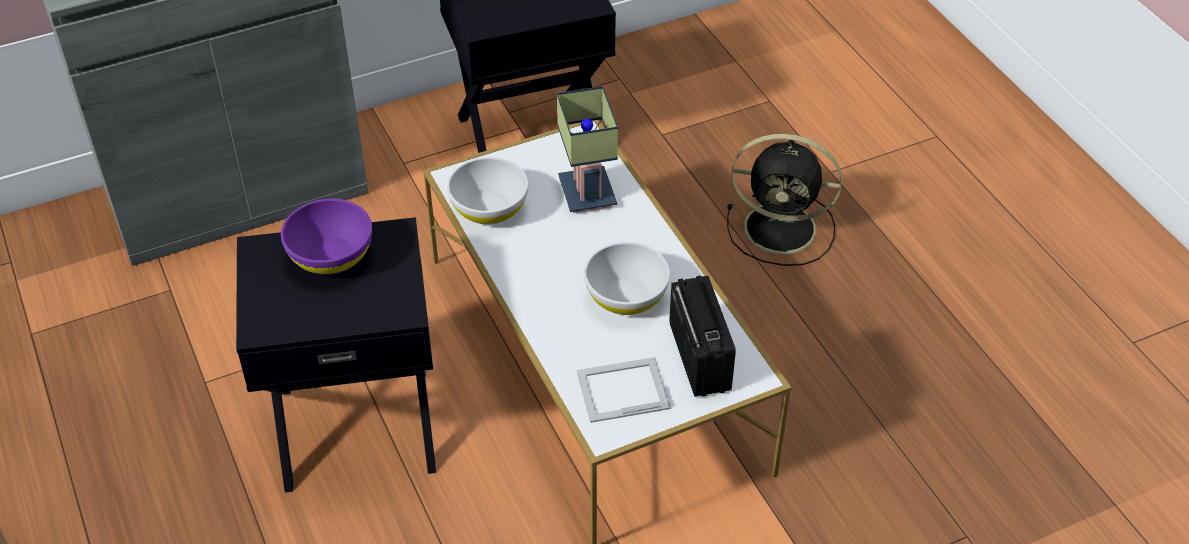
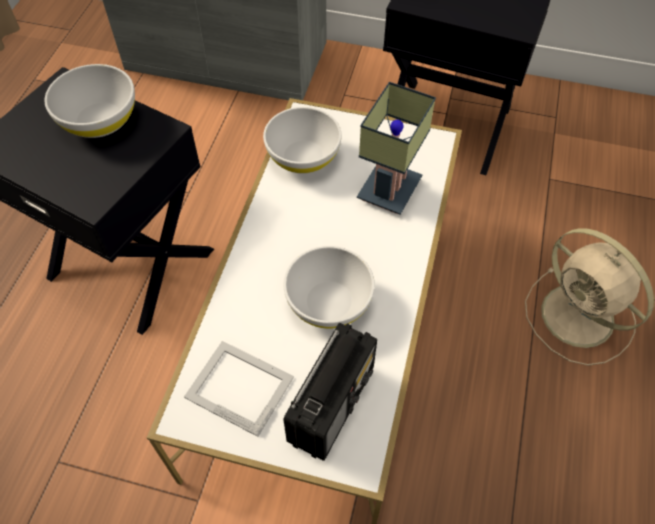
camera: 40 degrees right, 10 degrees up
purple bowl [281,199,372,275] -> white bowl [44,64,135,138]
black fan [727,134,842,266] -> beige fan [525,228,654,366]

